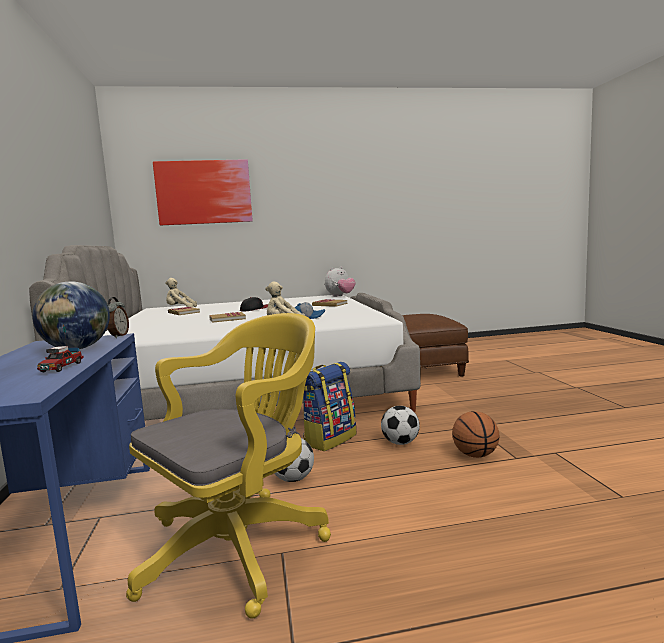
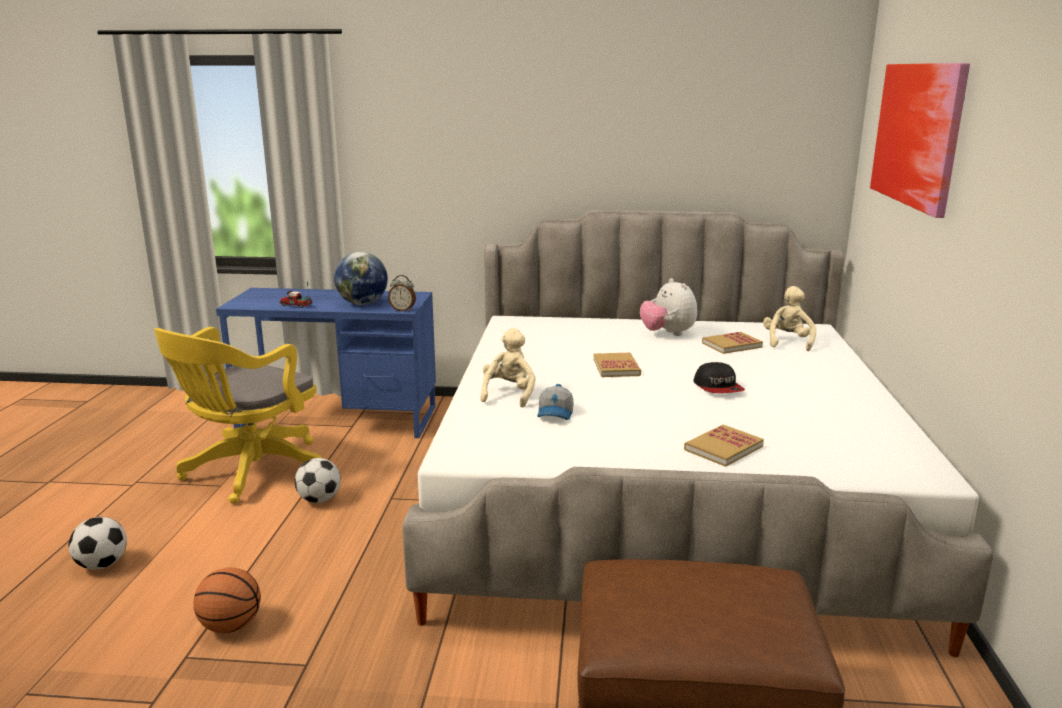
camera: 105 degrees right, 10 degrees up
yellow office chair [126,313,331,619] -> yellow office chair turned 60 degrees clockwise [154,327,322,504]
backpack [303,362,357,451] -> none
plush toy [325,267,356,297] -> plush toy moved to [640,278,697,336]
football [381,406,420,445] -> football moved to [69,517,127,570]

